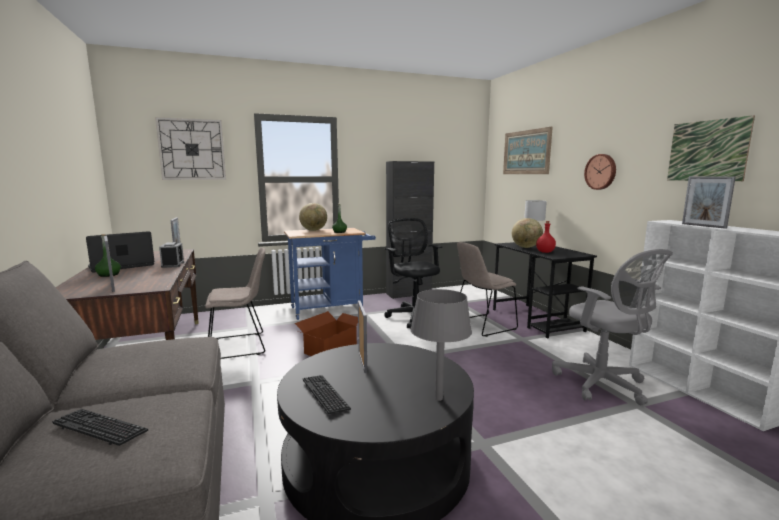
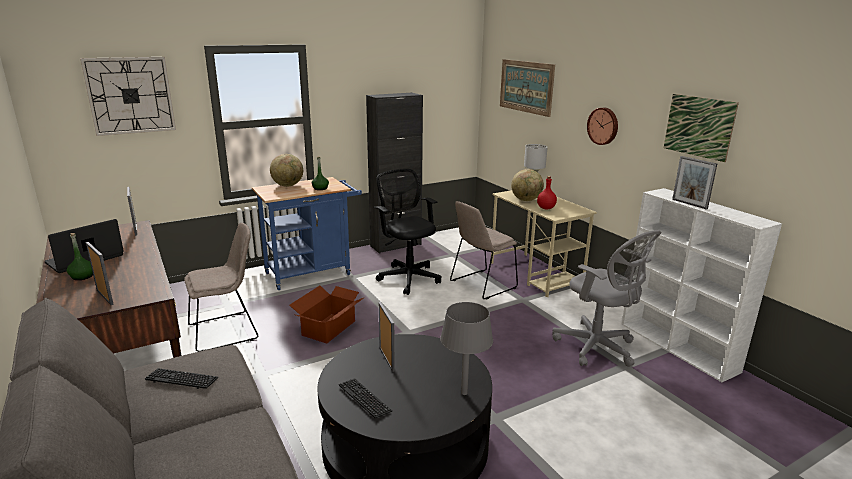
camera: 10 degrees left, 10 degrees up
keyboard [52,409,148,446] -> keyboard moved to [145,368,218,389]
alarm clock [159,242,184,268] -> none
black desk [493,242,597,339] -> beige desk [491,190,597,297]

